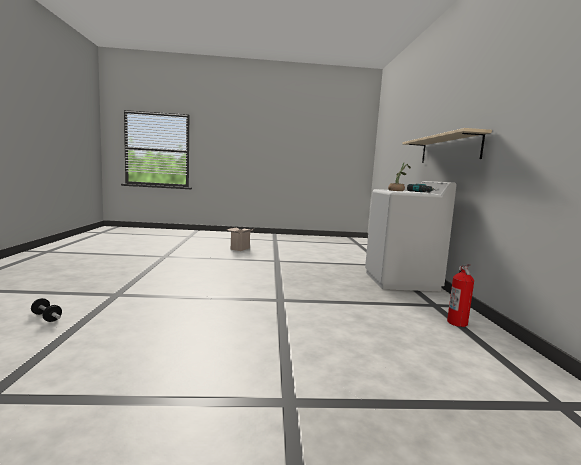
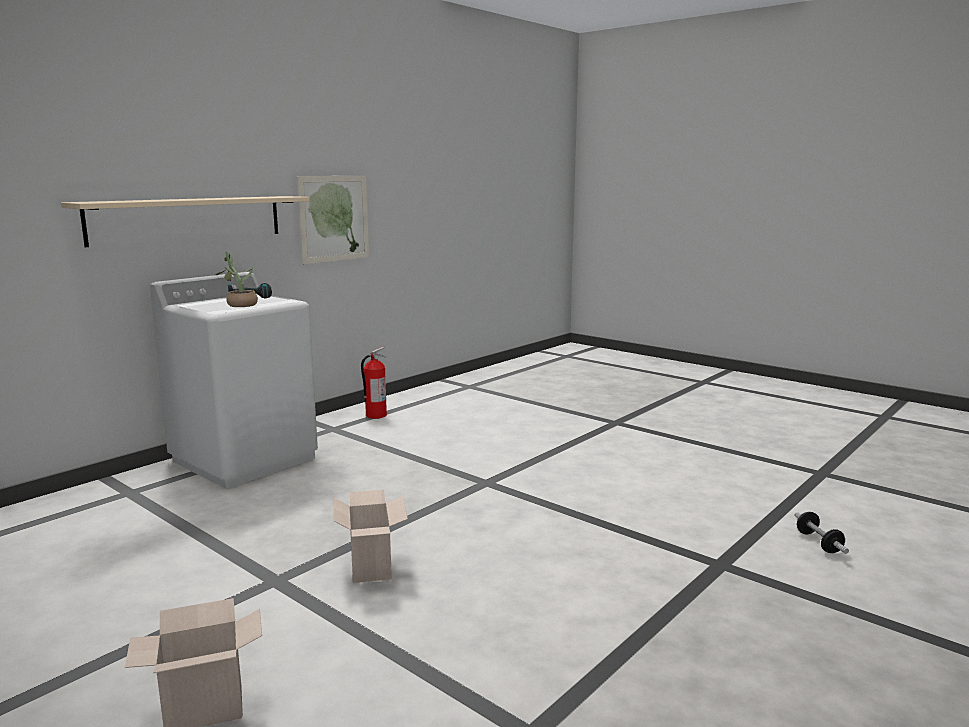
camera: 135 degrees left, 5 degrees up
none -> picture [297,176,369,264]
none -> cardboard box [334,490,408,583]

